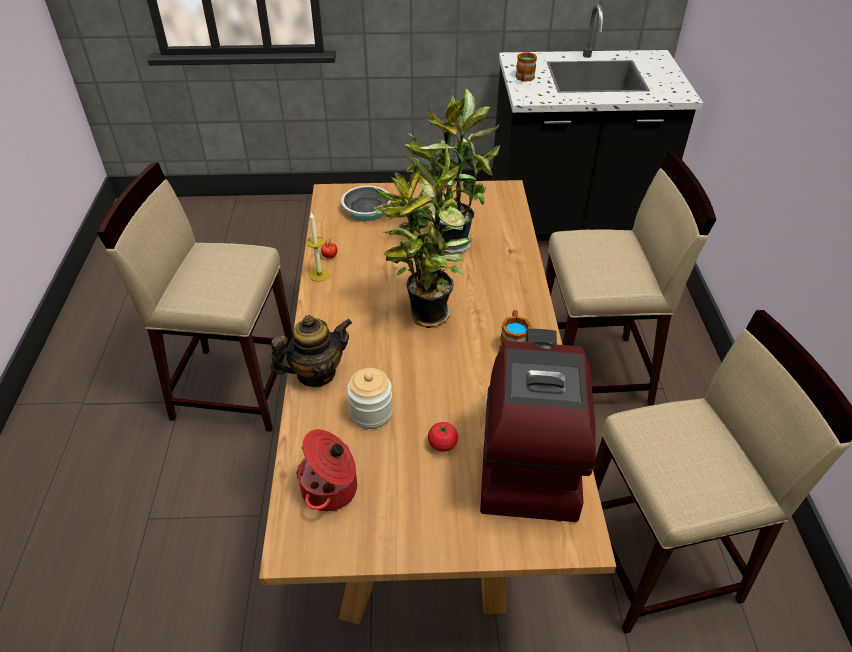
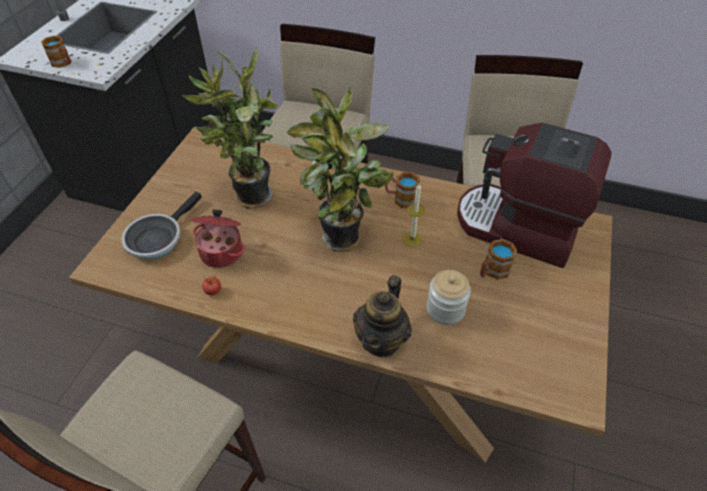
camera: 70 degrees left, 5 degrees up
teapot [270,315,352,387] -> teapot turned 150 degrees counterclockwise [353,275,412,358]
cooking pot [296,429,357,511] -> cooking pot moved to [191,209,245,268]
candle [306,213,330,282] -> candle moved to [403,184,425,247]
tomato [428,422,458,452] -> mug [480,239,517,280]

